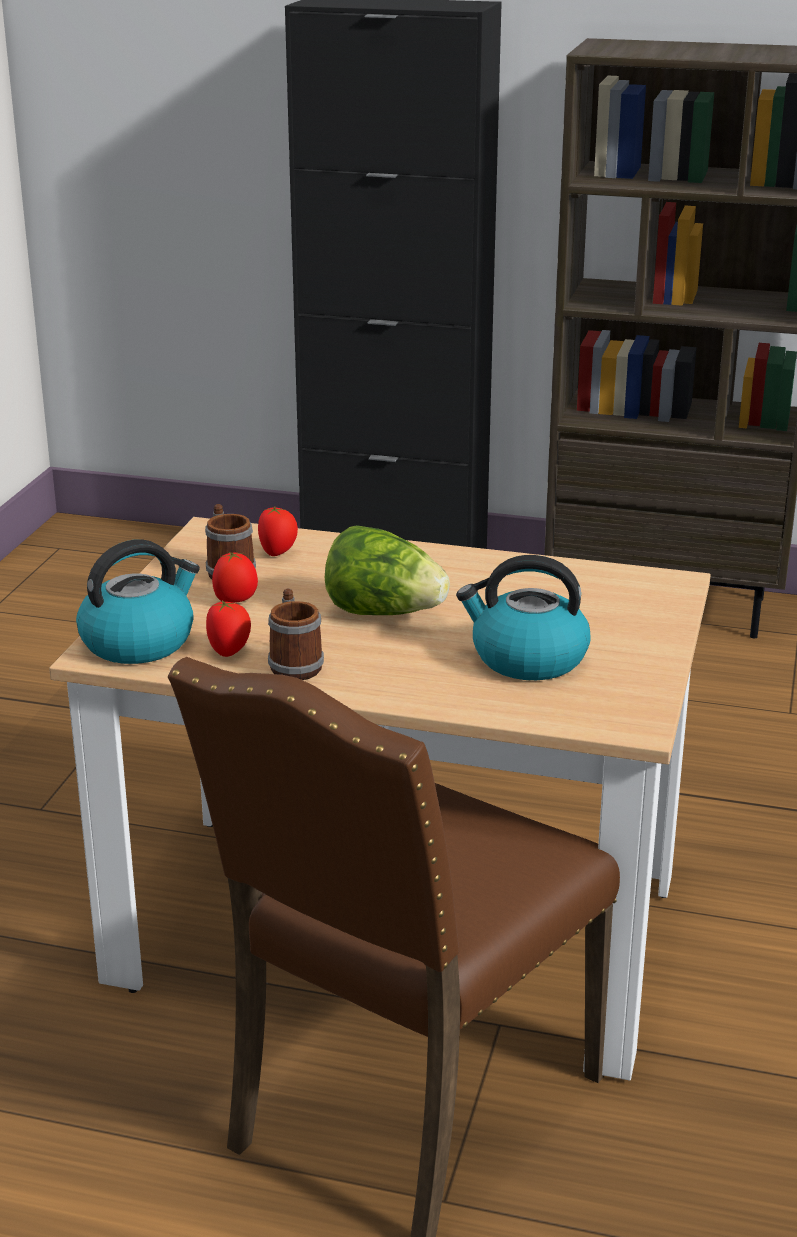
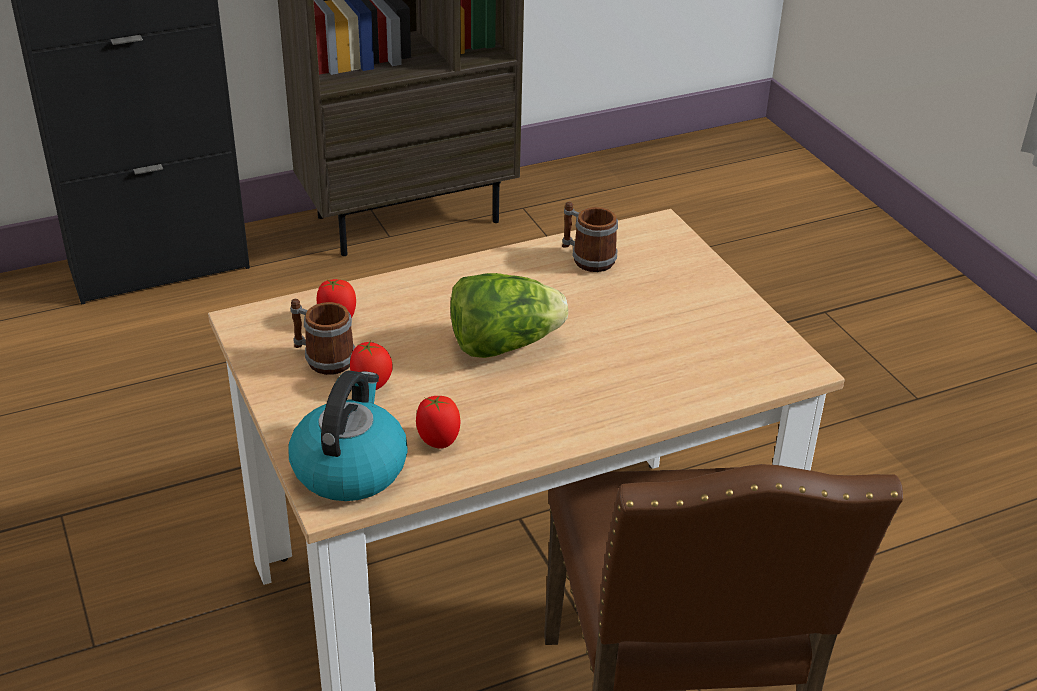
camera: 40 degrees left, 10 degrees up
mug [268,588,324,680] -> mug moved to [562,202,618,272]
kettle [456,555,591,680] -> none

